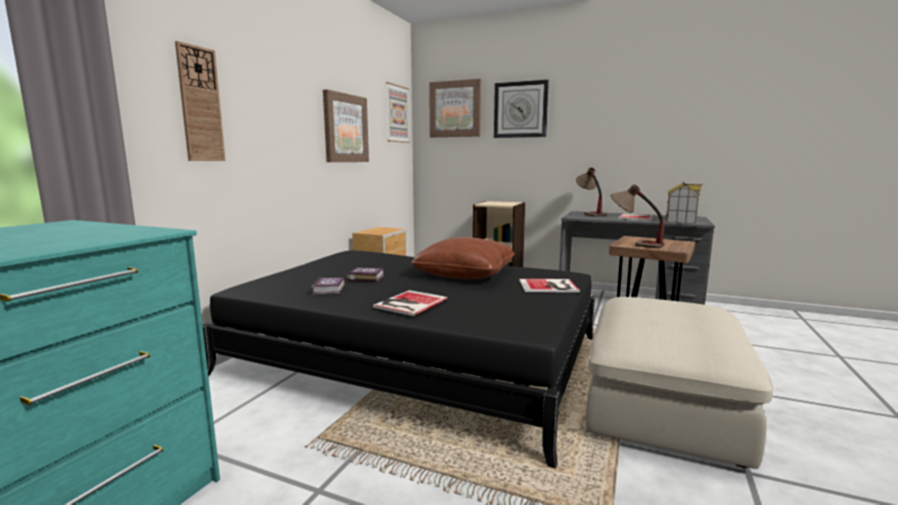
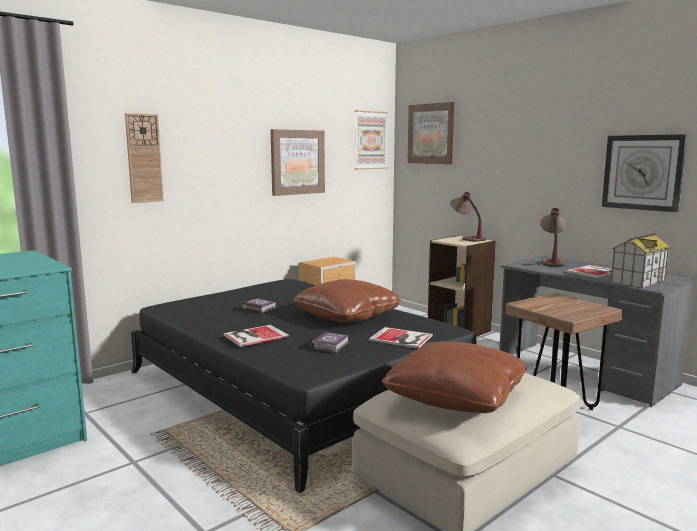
camera: 25 degrees right, 0 degrees up
book [311,277,345,294] -> book moved to [311,331,349,353]
wall clock [494,80,549,138] -> wall clock moved to [602,134,688,212]
table lamp [610,184,664,248] -> table lamp moved to [450,192,486,242]
none -> brown pillow [382,341,527,413]

